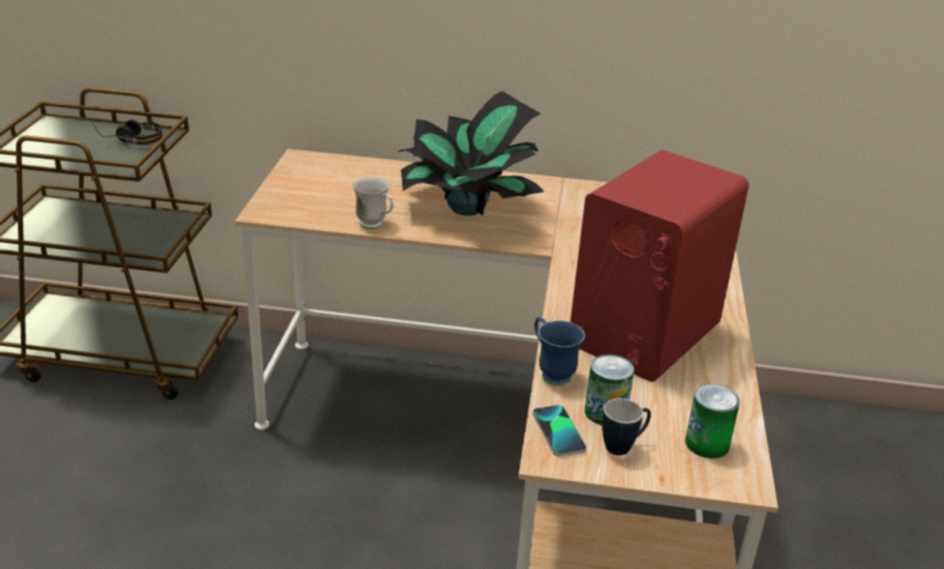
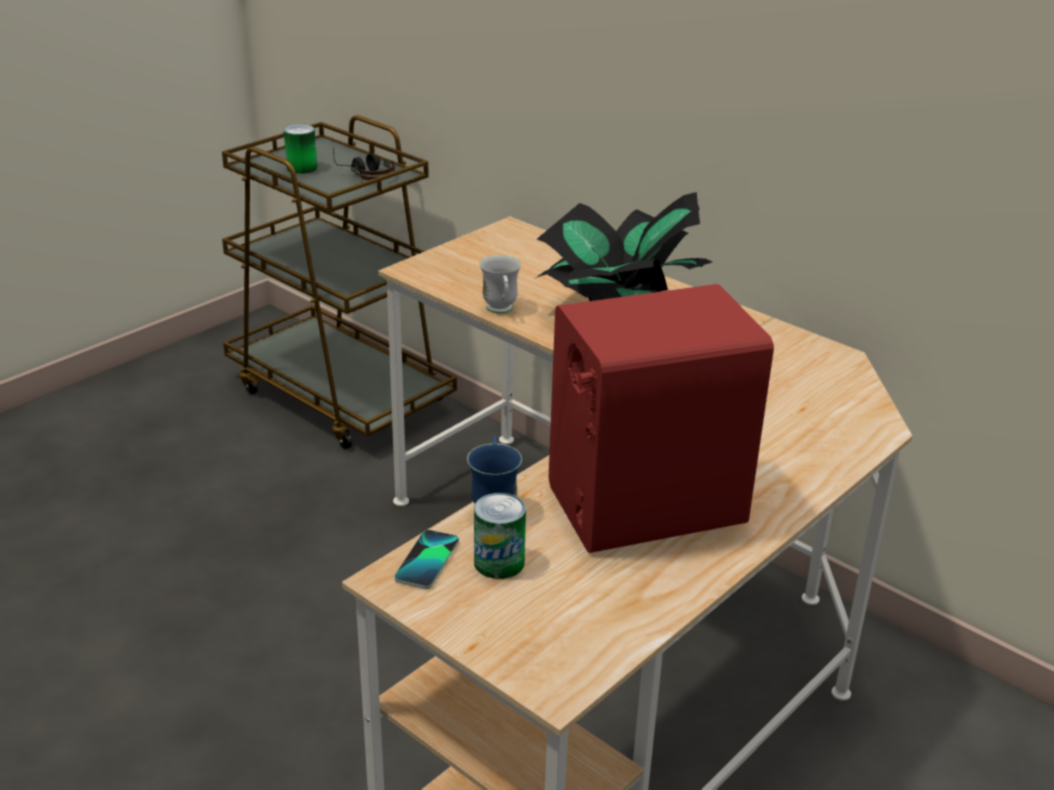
camera: 35 degrees right, 0 degrees up
mug [602,398,651,455] -> none
can [685,384,740,458] -> can moved to [284,124,317,174]

